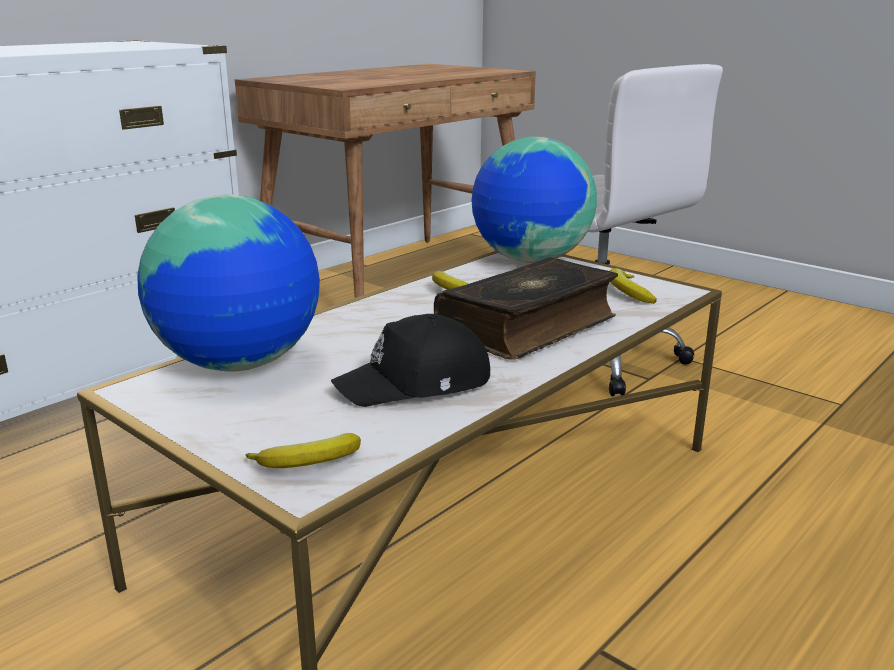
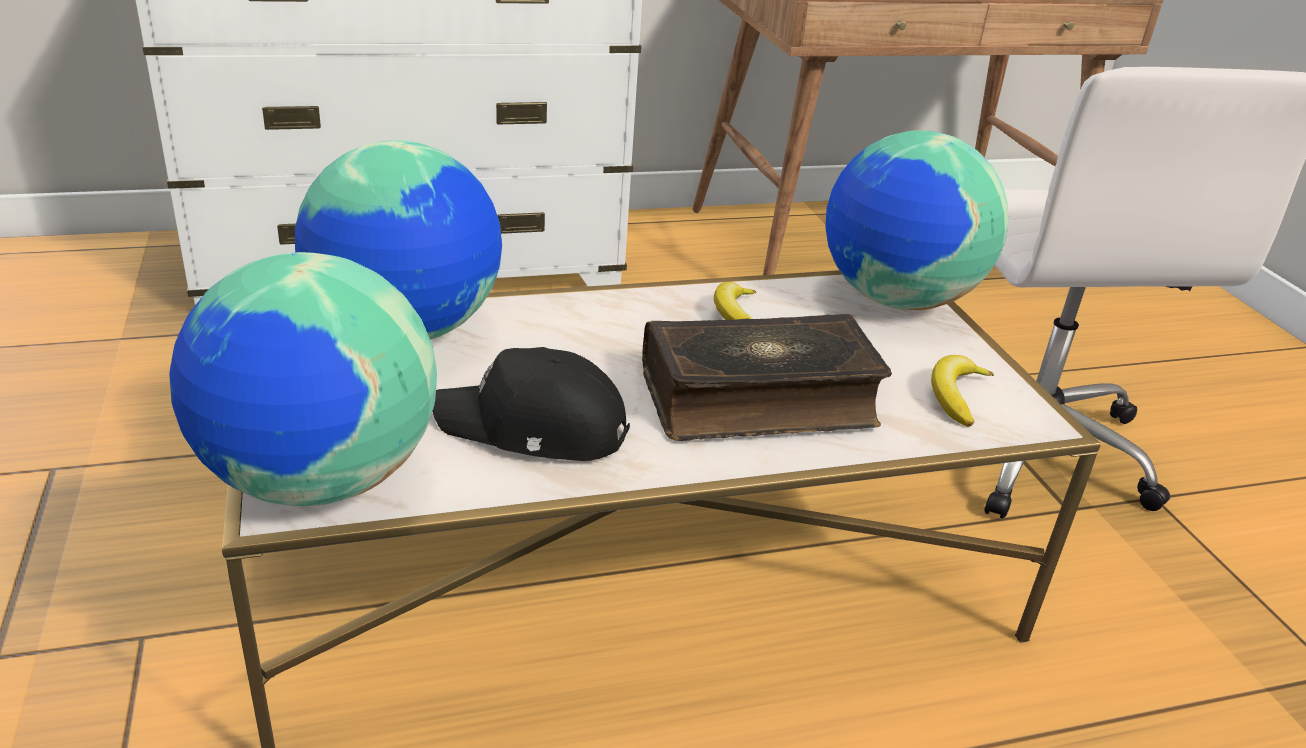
camera: 30 degrees right, 10 degrees up
banana [245,433,361,468] -> globe [169,252,437,506]

